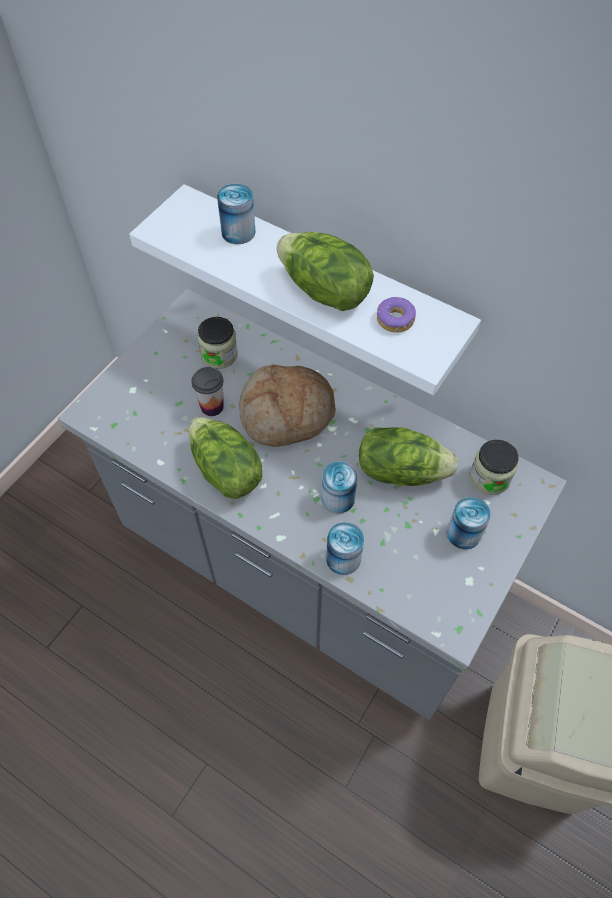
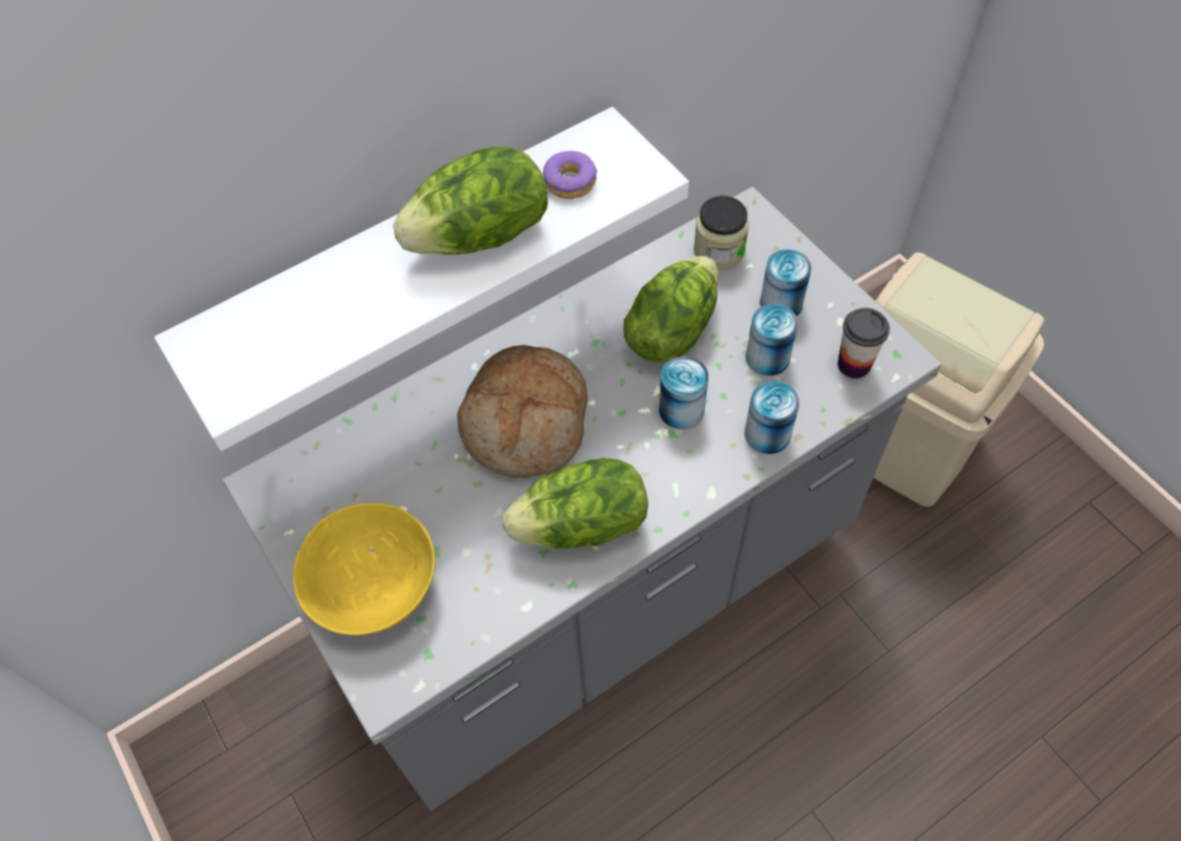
camera: 65 degrees left, 0 degrees up
cup [191,367,224,416] -> cup moved to [838,308,890,378]
jar [198,317,238,369] -> none
can [217,184,256,244] -> can moved to [746,304,798,376]
none -> yellow bowl [293,503,435,635]

